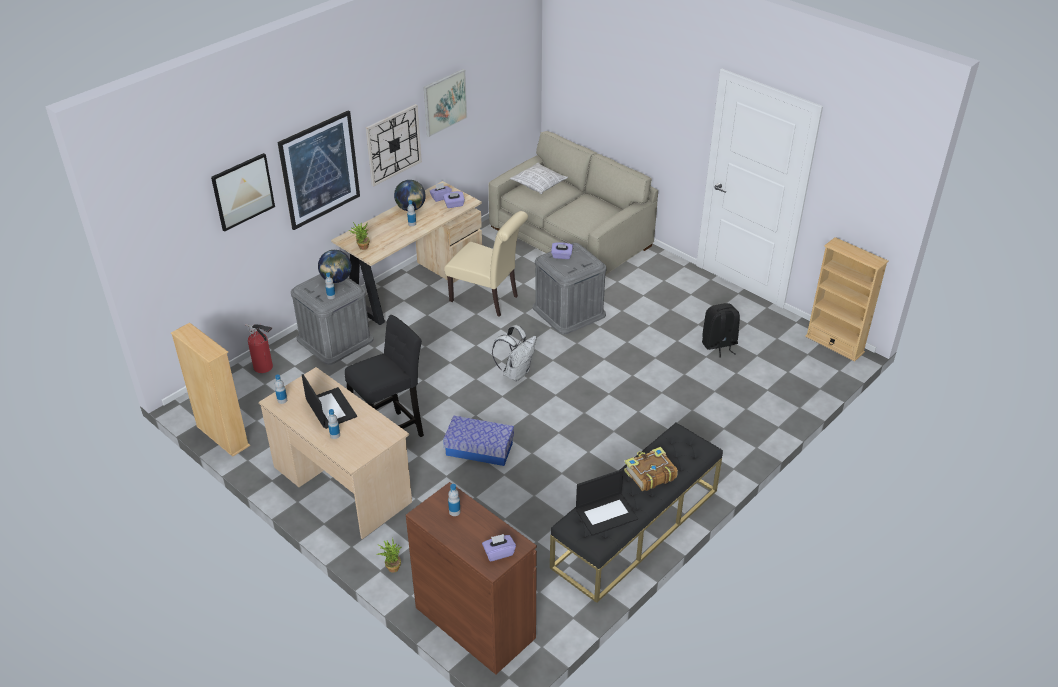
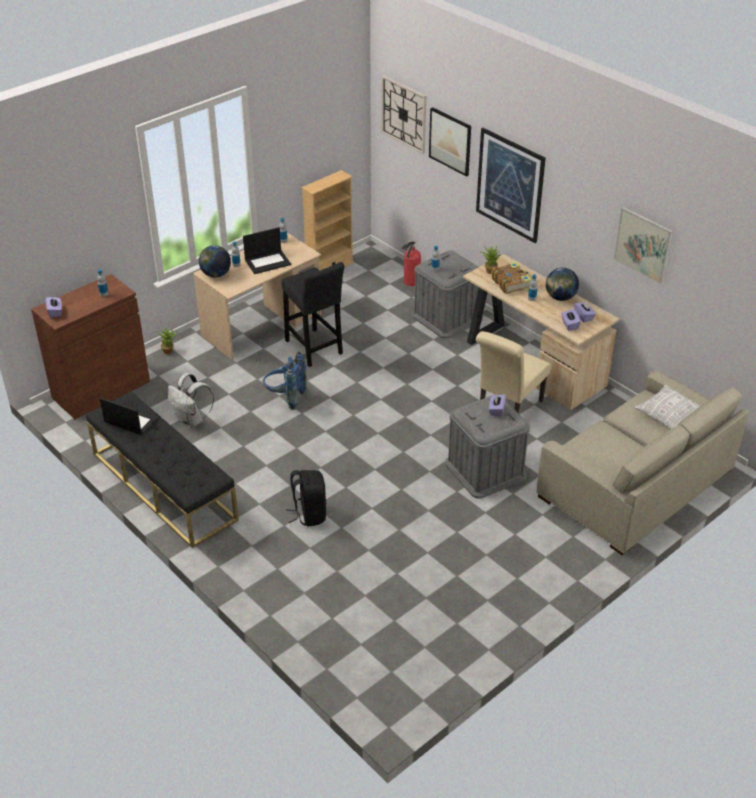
camera: 95 degrees right, 0 degrees up
globe [318,250,352,283] -> globe moved to [199,245,231,278]
wall clock [366,104,422,186] -> wall clock moved to [381,75,426,154]
storage box [443,416,514,466] -> blue backpack [263,352,308,410]
white backpack [492,325,537,381] -> white backpack moved to [168,373,214,428]
laptop [576,469,638,536] -> laptop turned 135 degrees clockwise [100,398,160,435]
book [624,447,678,491] -> book moved to [491,262,532,294]
black backpack [702,303,740,357] -> black backpack moved to [286,470,326,527]
beige bookcase [805,237,888,361] -> none

